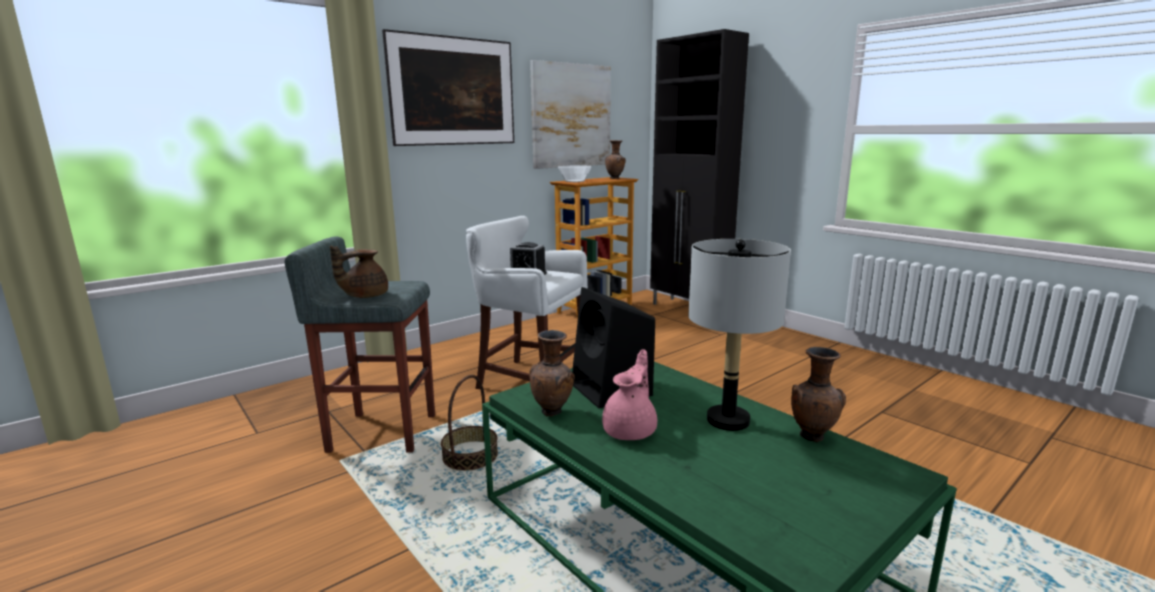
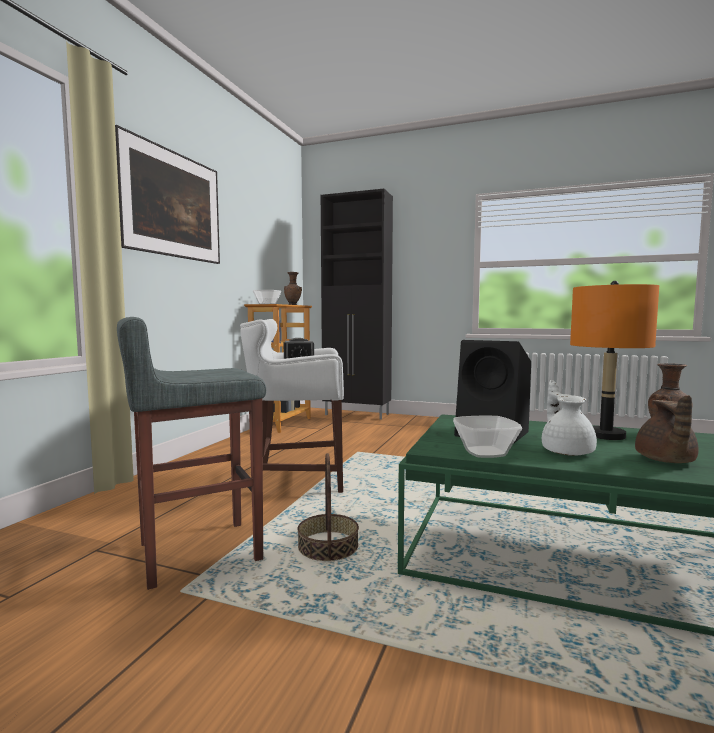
camera: 30 degrees left, 10 degrees down
brown teapot [330,246,388,298] -> brown teapot moved to [635,395,699,463]
brown vase [529,330,575,416] -> bowl [453,416,522,458]
picture [530,60,611,169] -> none
pink teapot [602,349,657,440] -> white teapot [542,380,597,456]
grey table lamp [688,239,791,431] -> orange table lamp [570,281,659,440]

